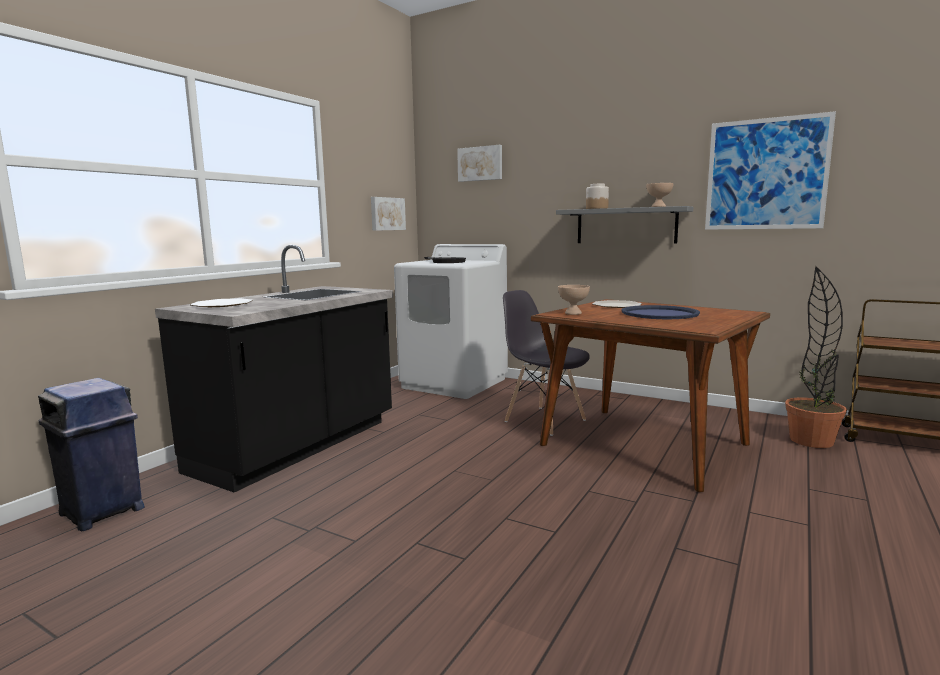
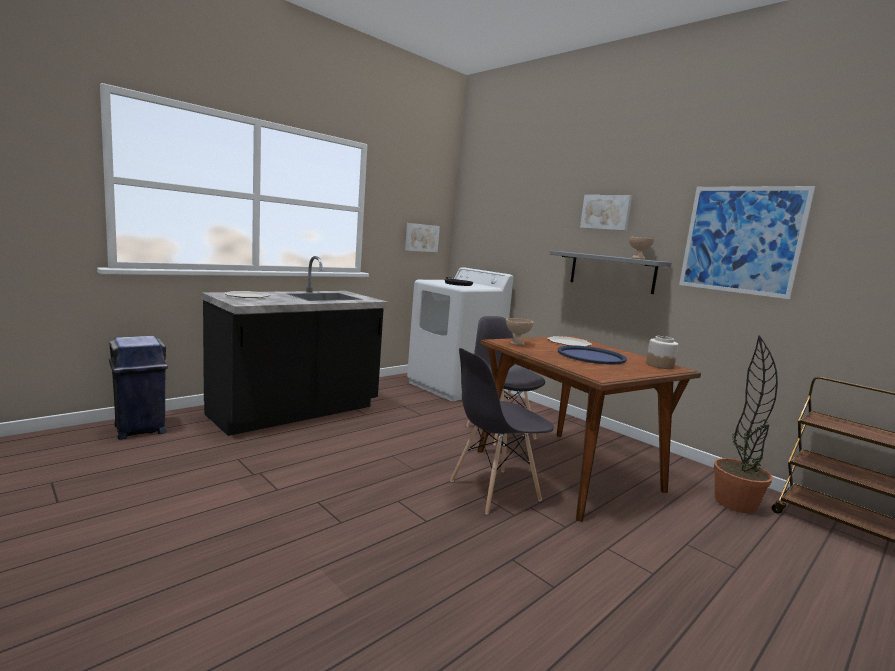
camera: 15 degrees right, 0 degrees up
picture [457,145,502,182] -> picture moved to [580,195,632,231]
jar [586,184,609,209] -> jar moved to [646,336,678,369]
none -> grey chair [450,348,554,515]

